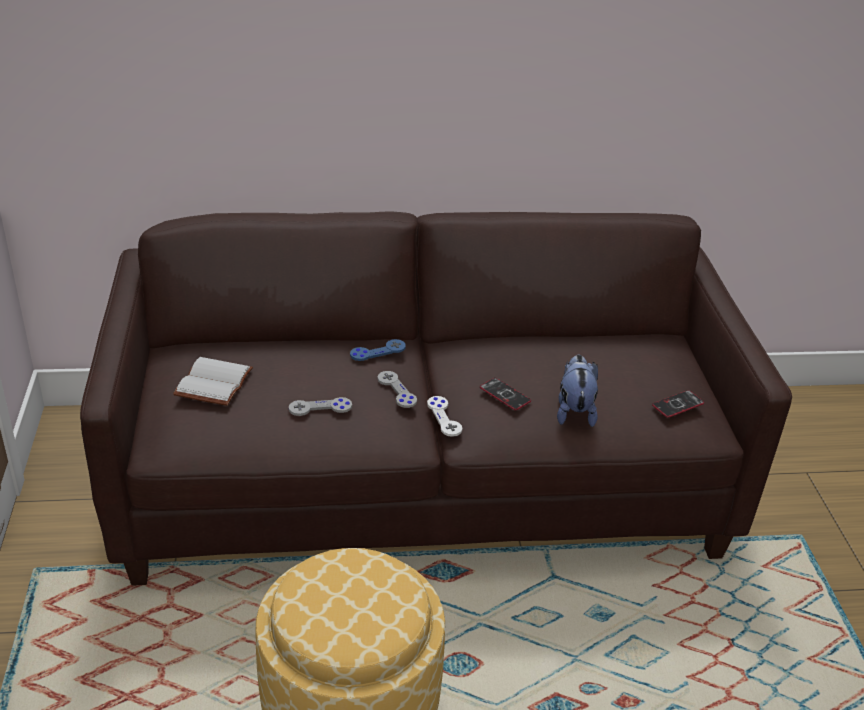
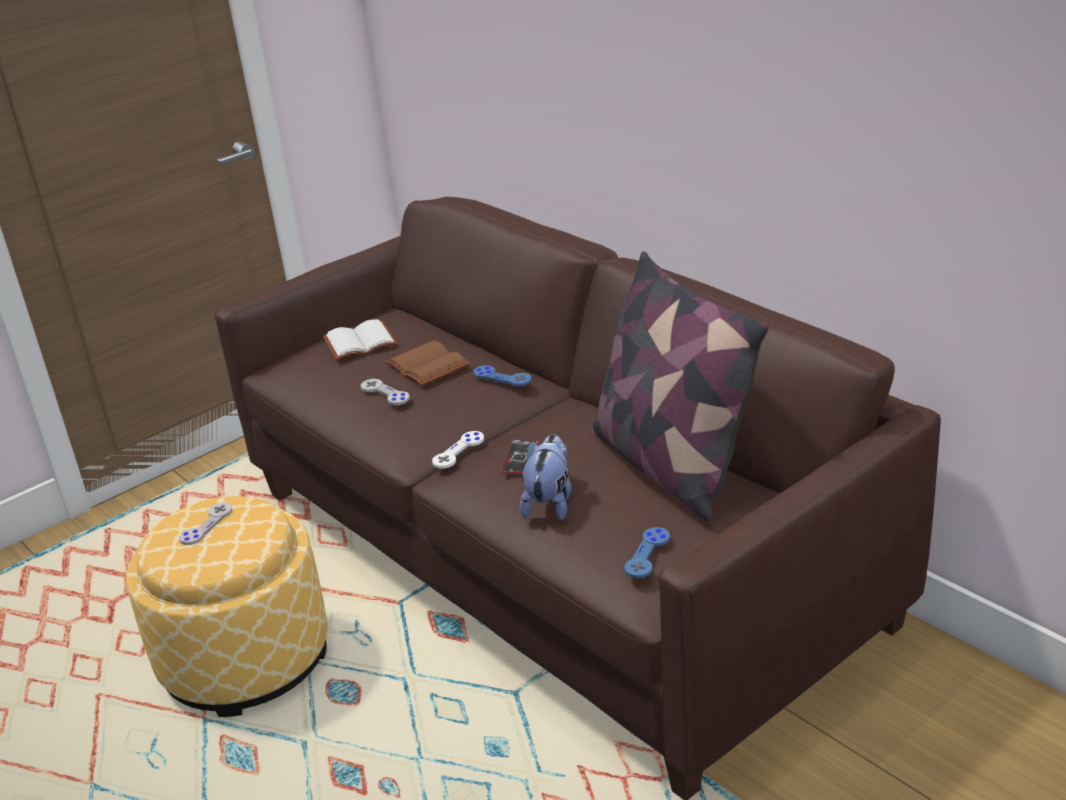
camera: 60 degrees right, 5 degrees down
grey game controller [377,371,417,408] -> grey game controller moved to [179,502,232,545]
plush toy [557,355,598,427] -> plush toy turned 45 degrees counterclockwise [520,434,571,521]
phone [652,390,704,418] -> blue game controller [624,527,670,578]
none -> brown book [385,340,470,386]
none -> pillow [592,251,769,521]

